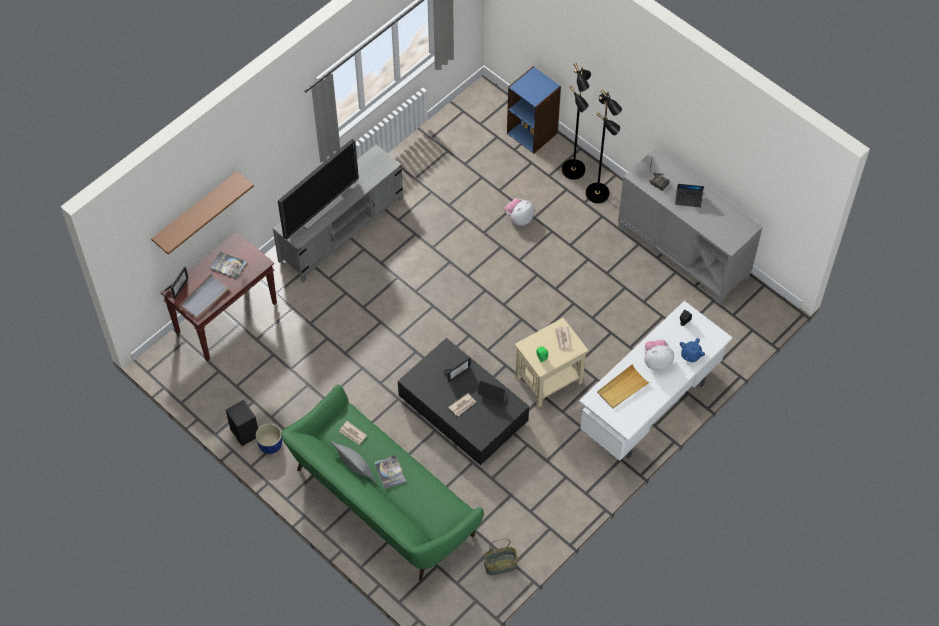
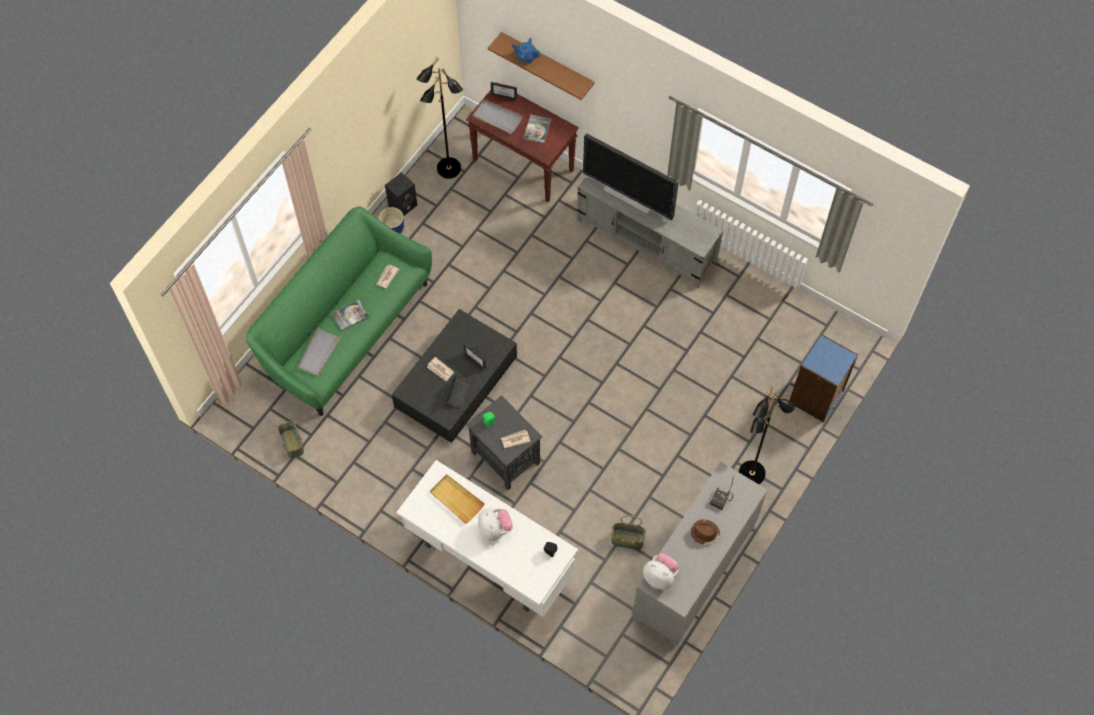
camera: 80 degrees right, 5 degrees up
grey pillow [331,441,376,482] -> none
plush toy [504,198,535,226] -> plush toy moved to [643,553,679,590]
beige side table [515,318,589,408] -> black side table [466,395,542,490]
black floor lamp [562,63,591,180] -> black floor lamp moved to [416,57,463,179]
laptop [675,184,704,207] -> brown hat [691,519,720,545]
blue teapot [680,338,705,362] -> blue teapot moved to [512,38,540,63]
none -> grey tray [298,327,341,376]
none -> basket [611,516,646,549]

